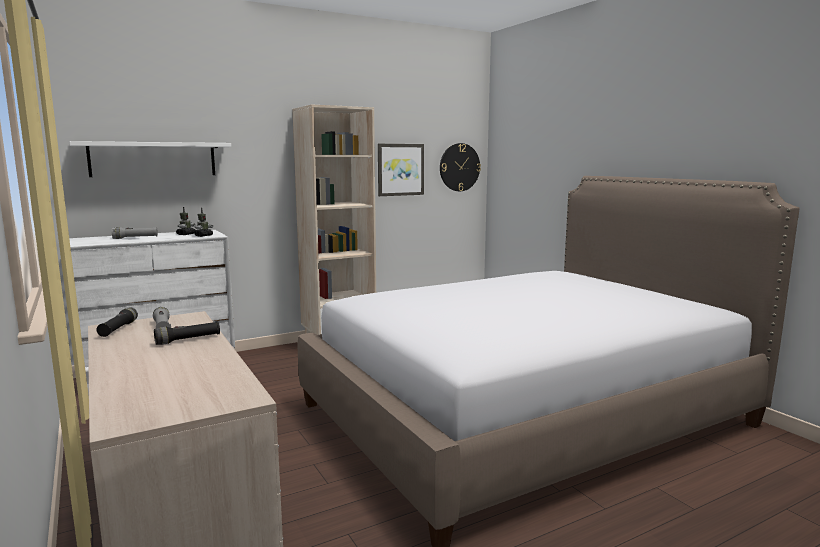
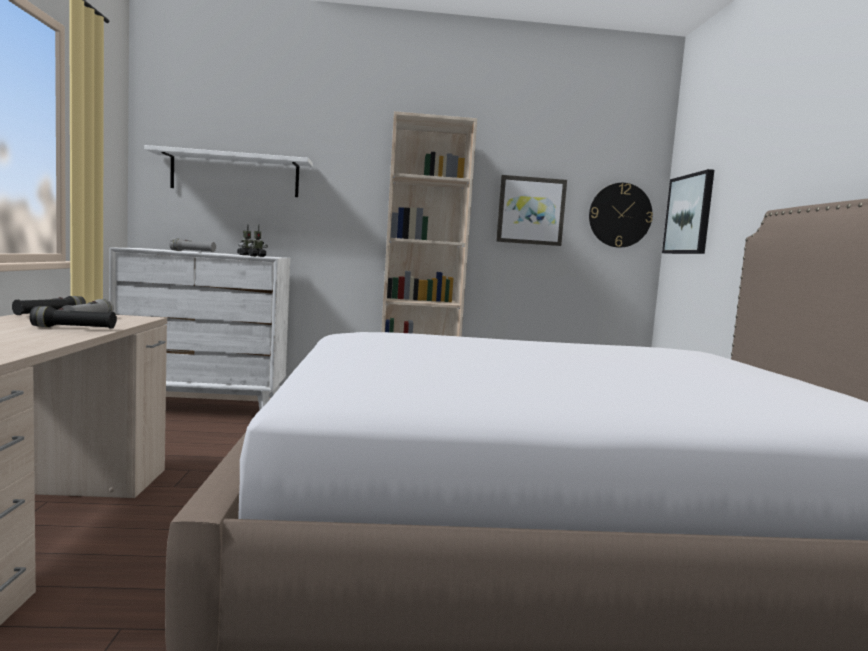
camera: 25 degrees right, 5 degrees down
none -> picture [662,169,714,254]

